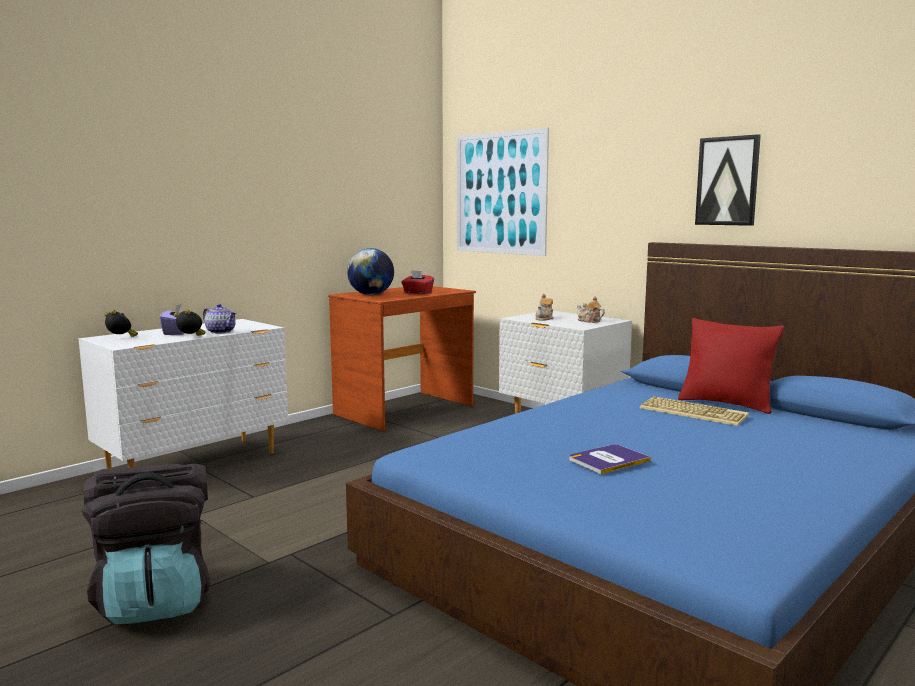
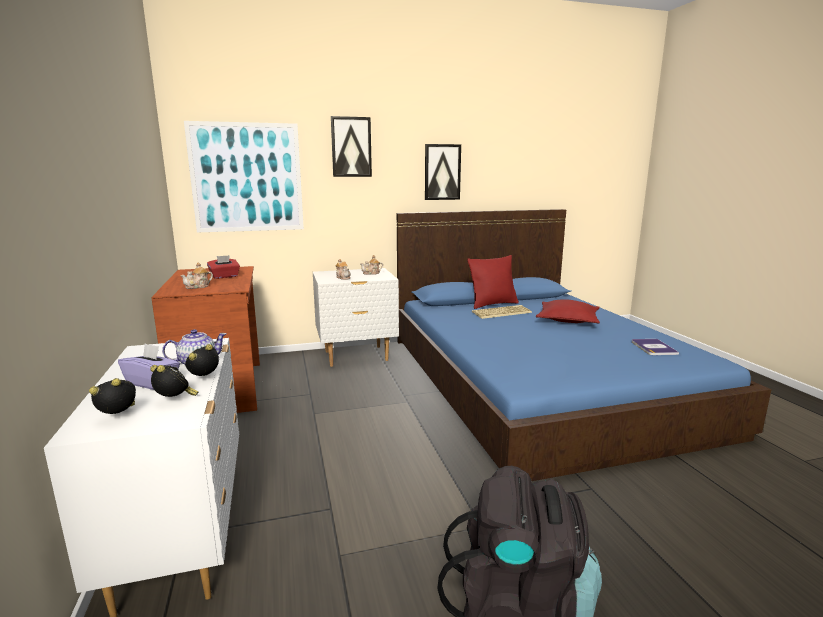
camera: 60 degrees left, 5 degrees up
globe [347,248,394,295] -> teapot [180,263,213,289]
book [569,444,651,474] -> book moved to [632,339,679,355]
none -> alarm clock [150,365,198,397]
none -> picture [331,116,372,177]
none -> red pillow [536,299,600,323]

